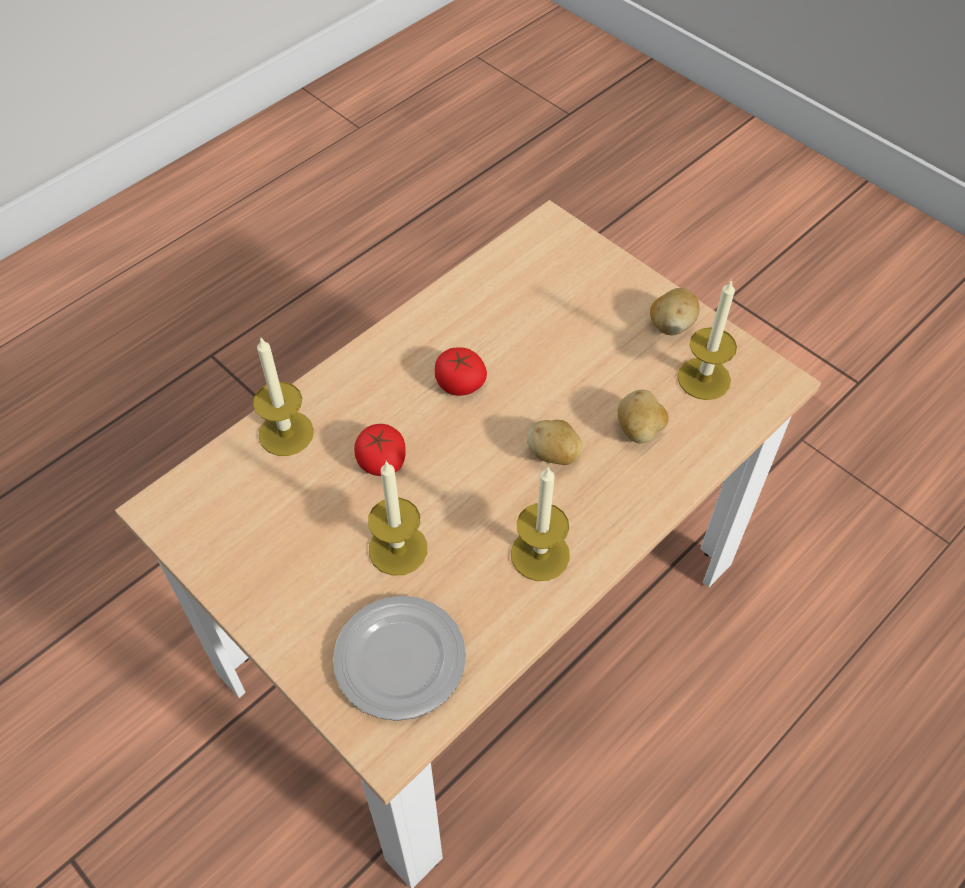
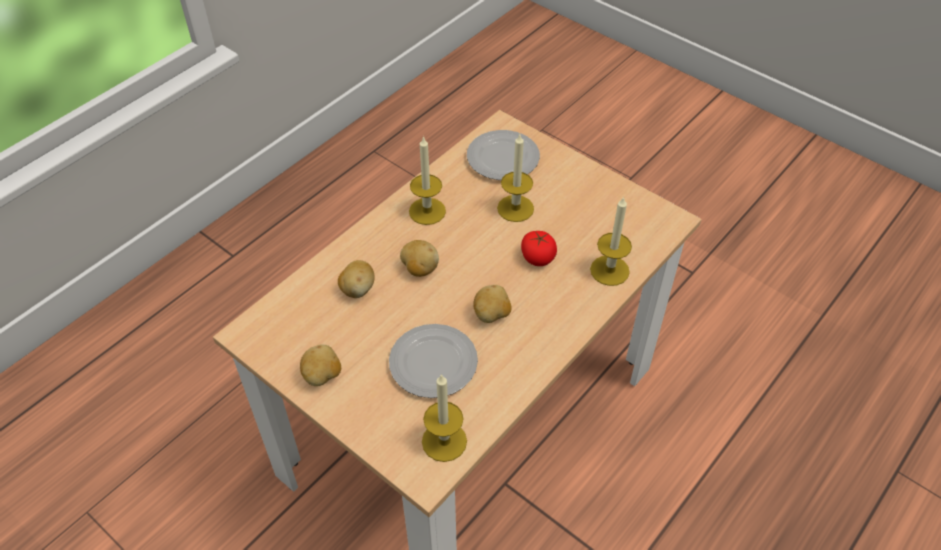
camera: 175 degrees right, 5 degrees down
tomato [435,347,487,396] -> potato [473,285,512,323]
candle [677,279,737,400] -> candle moved to [422,374,467,462]
none -> plate [389,324,478,398]

